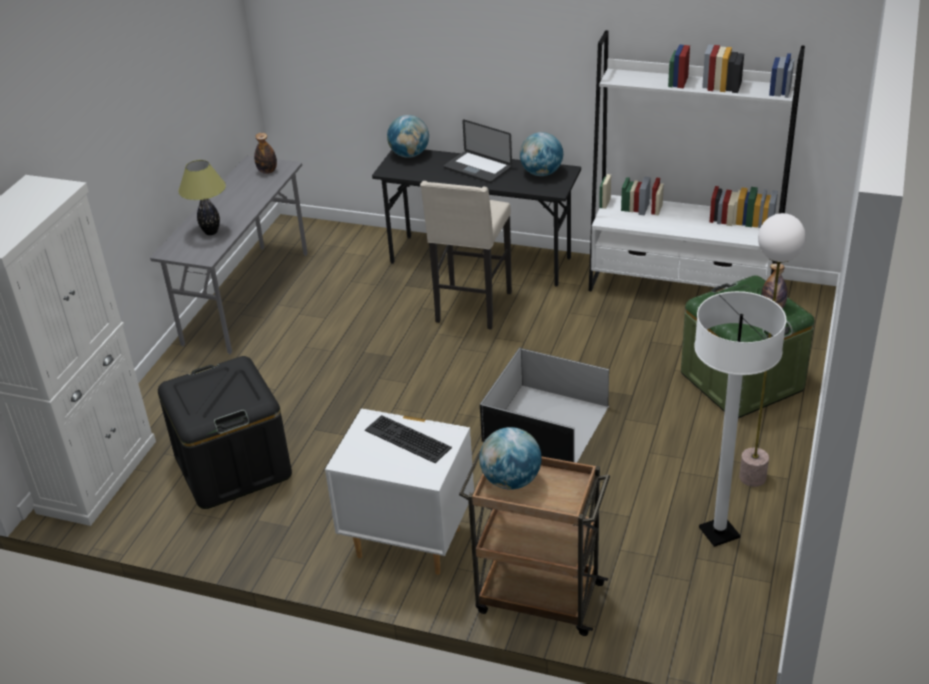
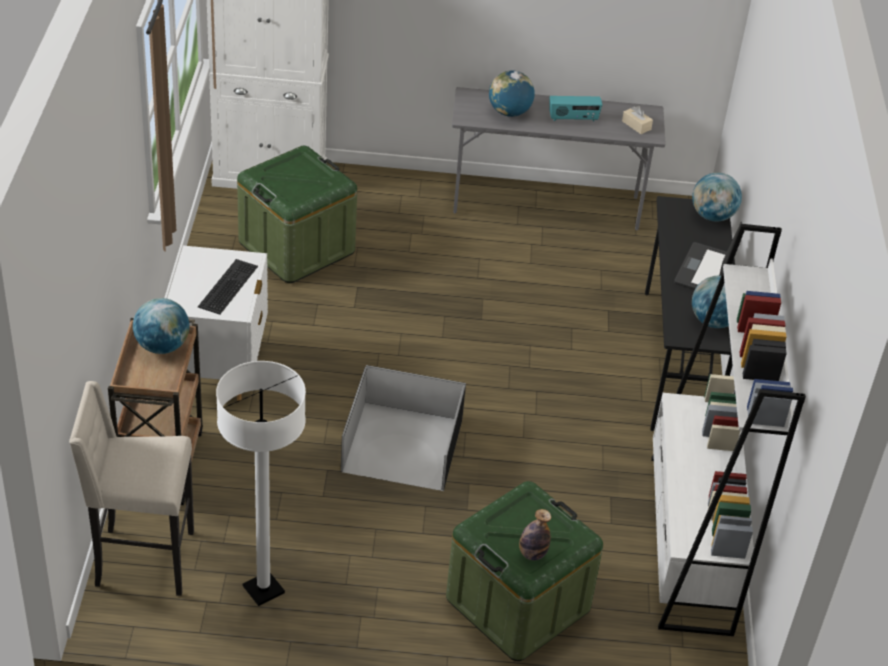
camera: 70 degrees right, 5 degrees up
black storage box [158,356,292,509] -> green storage box [237,146,357,283]
table lamp [178,160,226,235] -> globe [489,71,535,117]
bottle [254,133,277,174] -> beige tissue box [622,106,653,134]
beige stool [420,181,512,330] -> beige stool moved to [69,381,194,596]
floor lamp [739,213,806,487] -> none
none -> radio [550,96,602,122]

